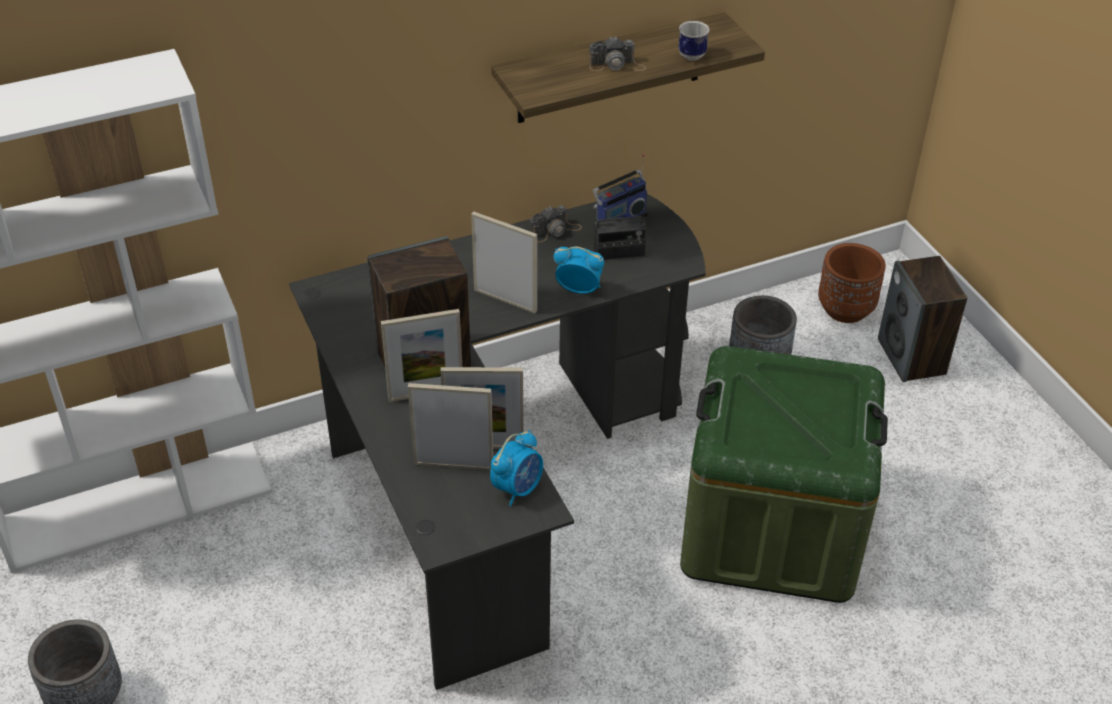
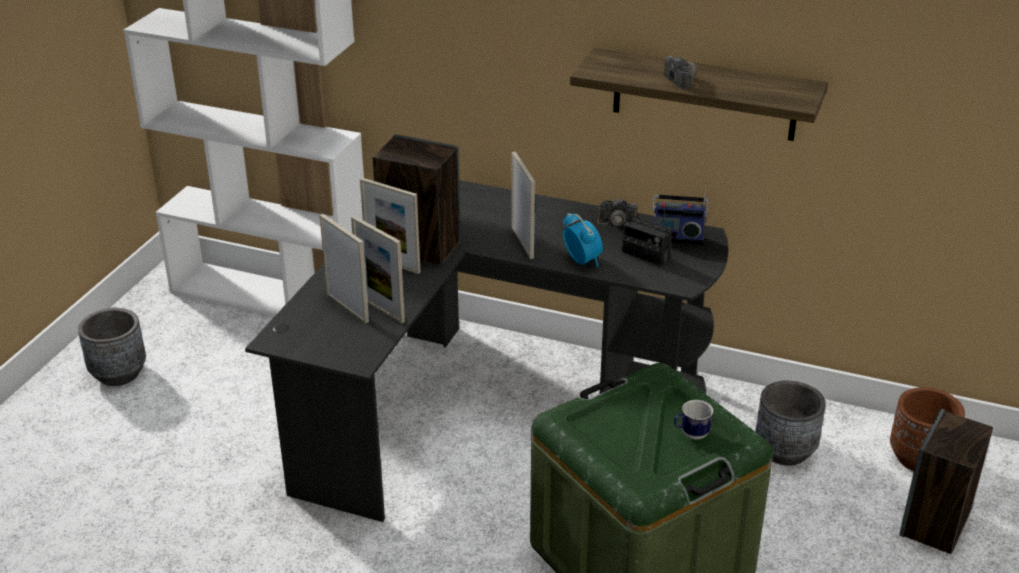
camera: 45 degrees right, 10 degrees down
alarm clock [490,430,543,506] -> none
camera [589,36,646,71] -> camera turned 150 degrees counterclockwise [664,56,699,90]
mug [678,21,710,61] -> mug moved to [674,400,713,440]

